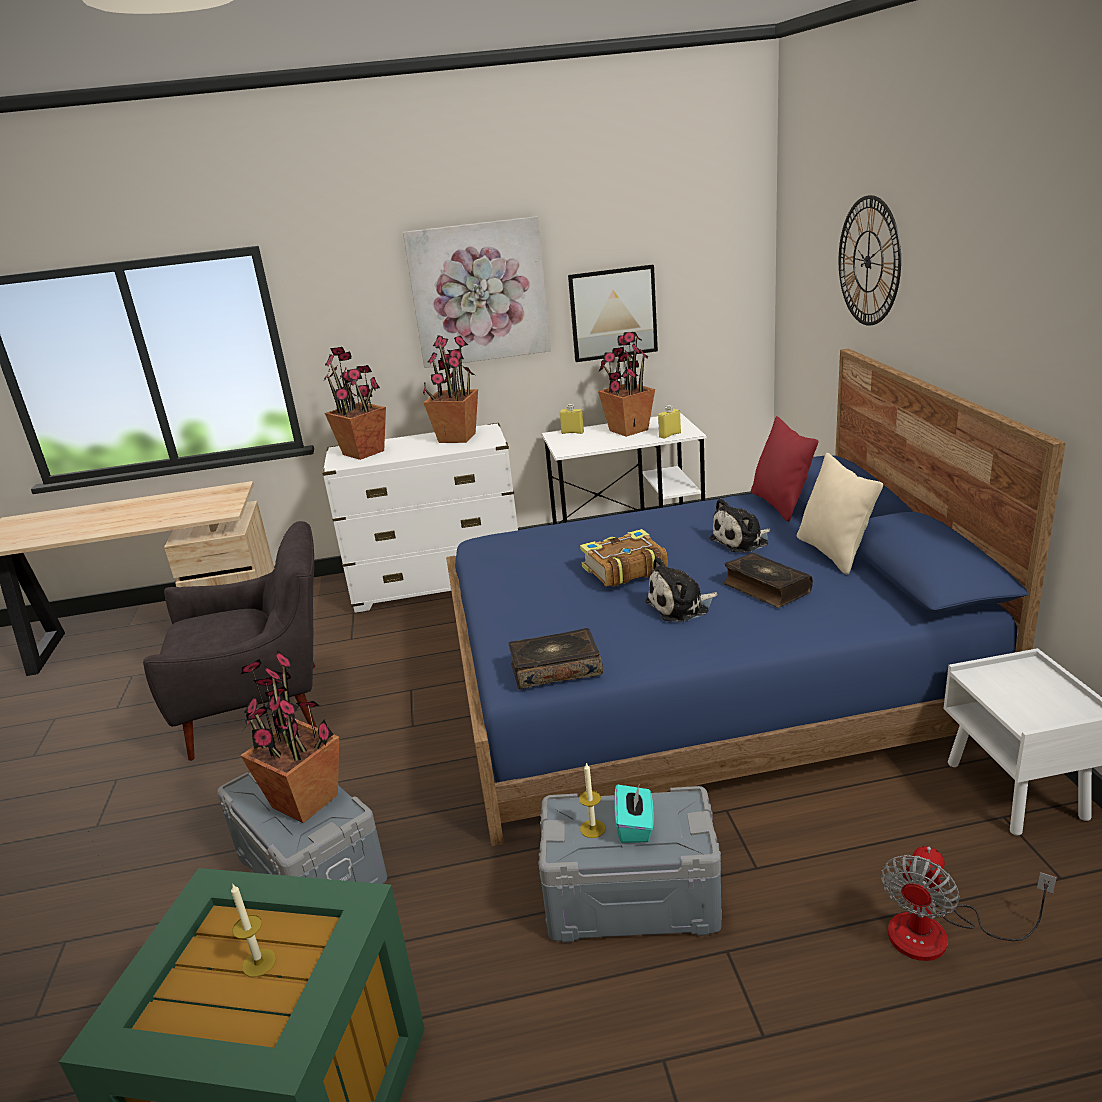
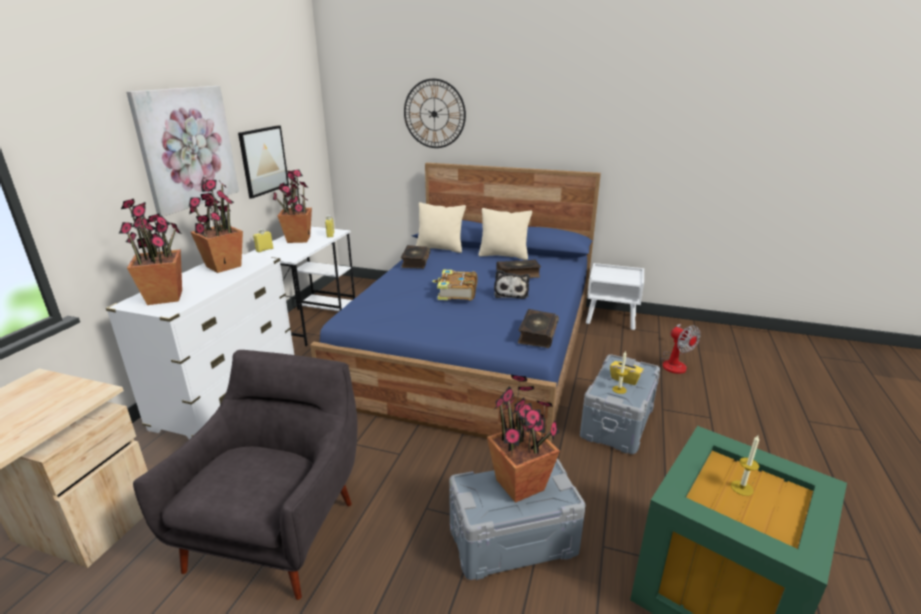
camera: 65 degrees left, 0 degrees up
turquoise tissue box [614,784,654,843] -> yellow tissue box [610,357,644,385]
plush toy [709,498,771,553] -> none
red pillow [751,416,818,522] -> beige pillow [416,202,466,253]
none -> book [401,245,430,269]

